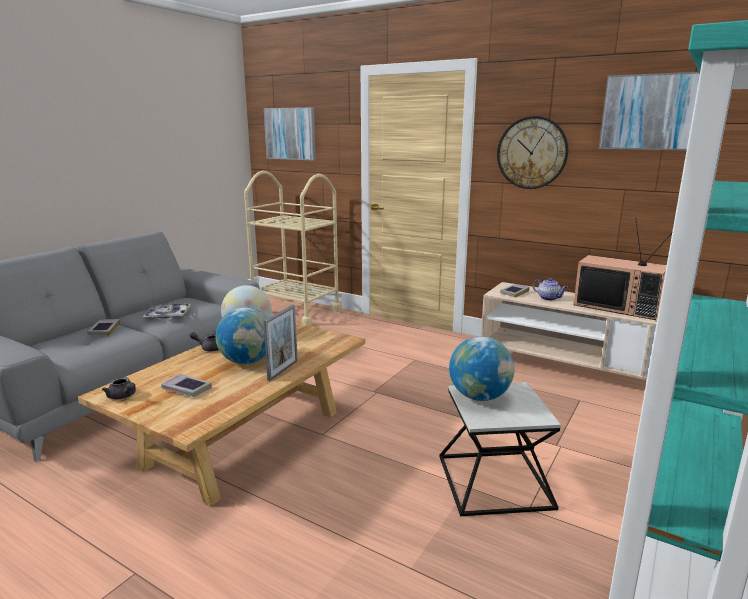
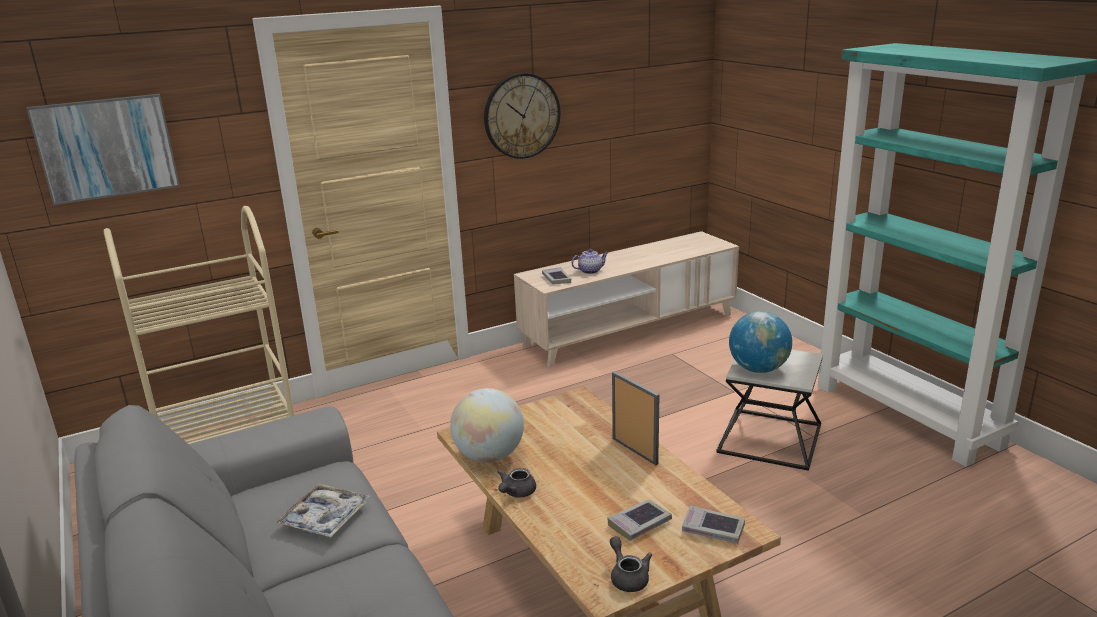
camera: 60 degrees left, 5 degrees up
book [87,319,120,336] -> book moved to [682,505,745,544]
grey teapot [102,377,136,400] -> grey teapot turned 90 degrees counterclockwise [610,536,652,592]
globe [215,307,267,364] -> none
television [573,218,672,320] -> none
picture [599,72,700,151] -> none

